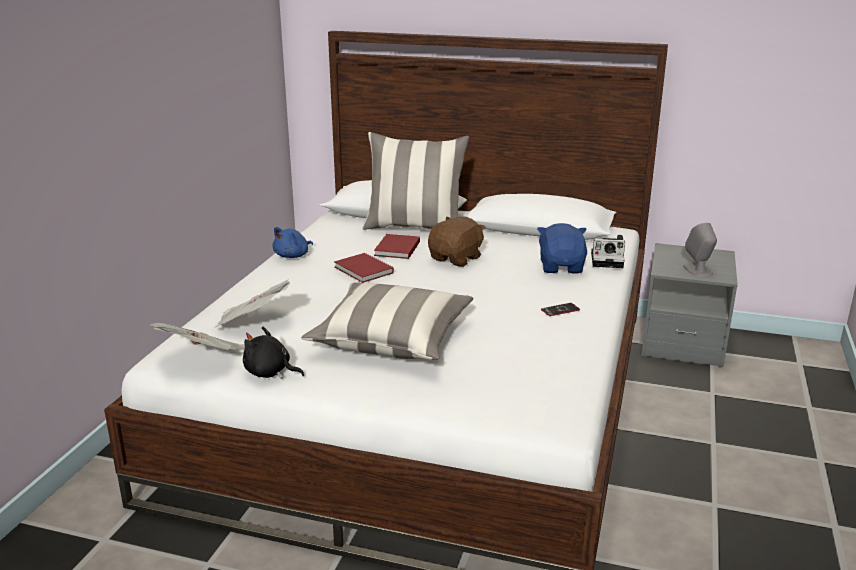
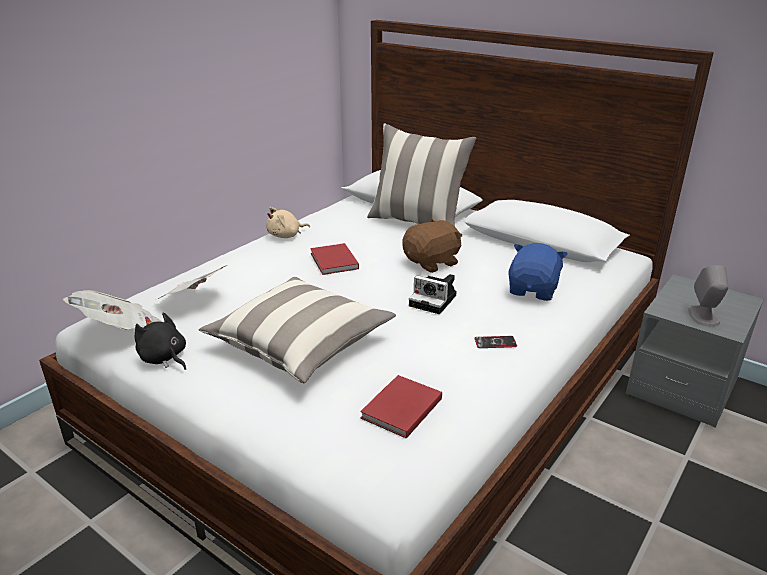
camera: 20 degrees right, 5 degrees up
blue plush toy [273,227,313,258] -> beige plush toy [266,207,310,238]
red book [374,234,420,259] -> red book moved to [360,375,442,439]
camera [591,235,625,268] -> camera moved to [409,274,456,314]

